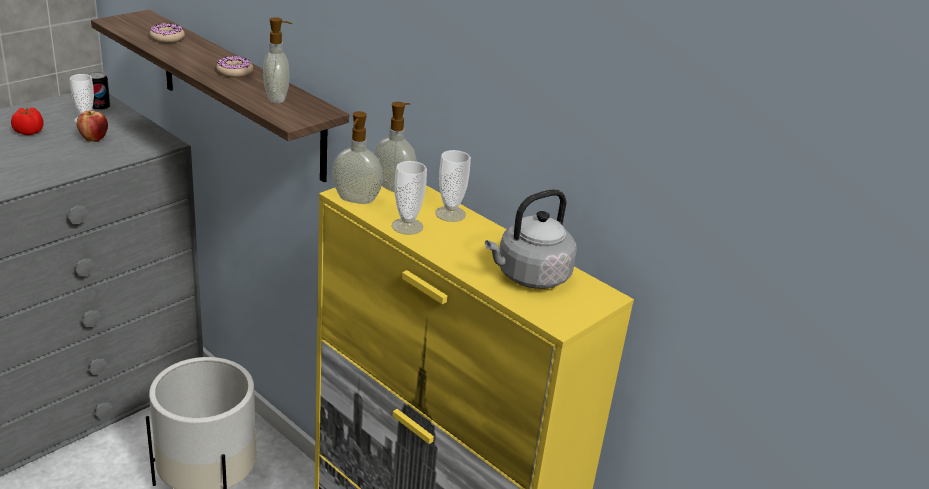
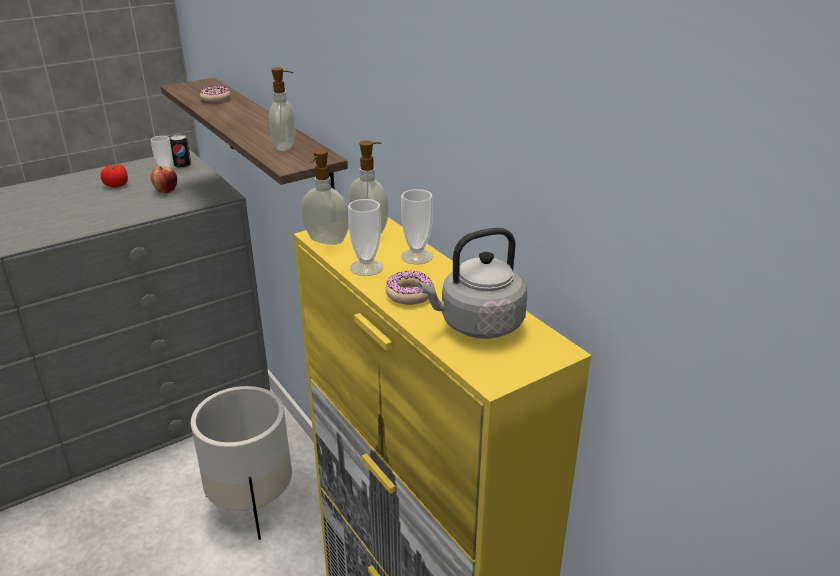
camera: 15 degrees right, 0 degrees up
donut [217,56,253,78] -> donut moved to [386,271,434,305]

